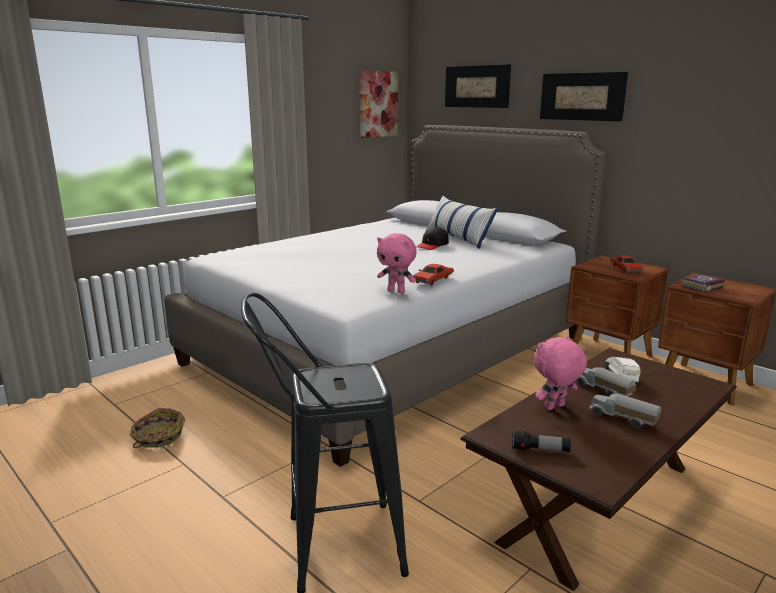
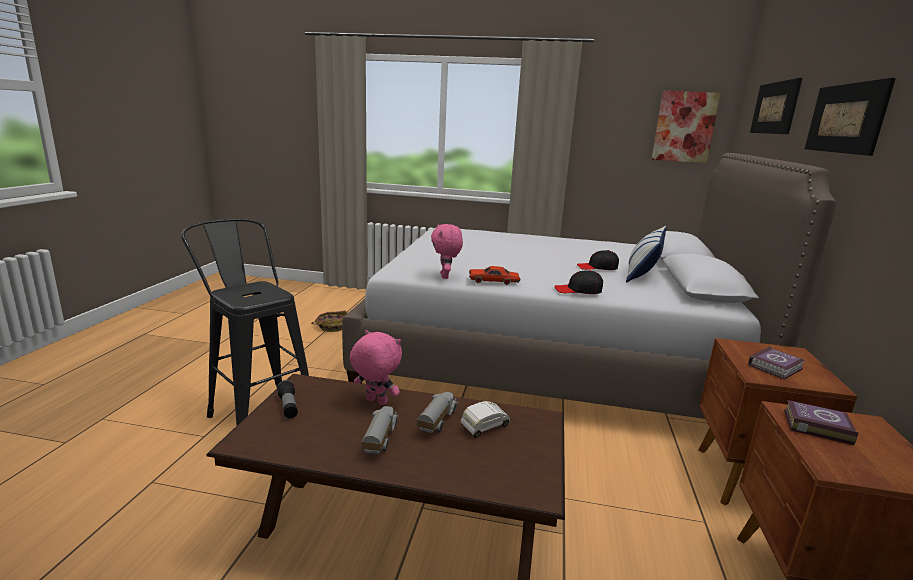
camera: 55 degrees right, 0 degrees up
red toy car [610,255,644,273] -> book [748,347,805,379]
none -> black cap [555,270,603,294]

